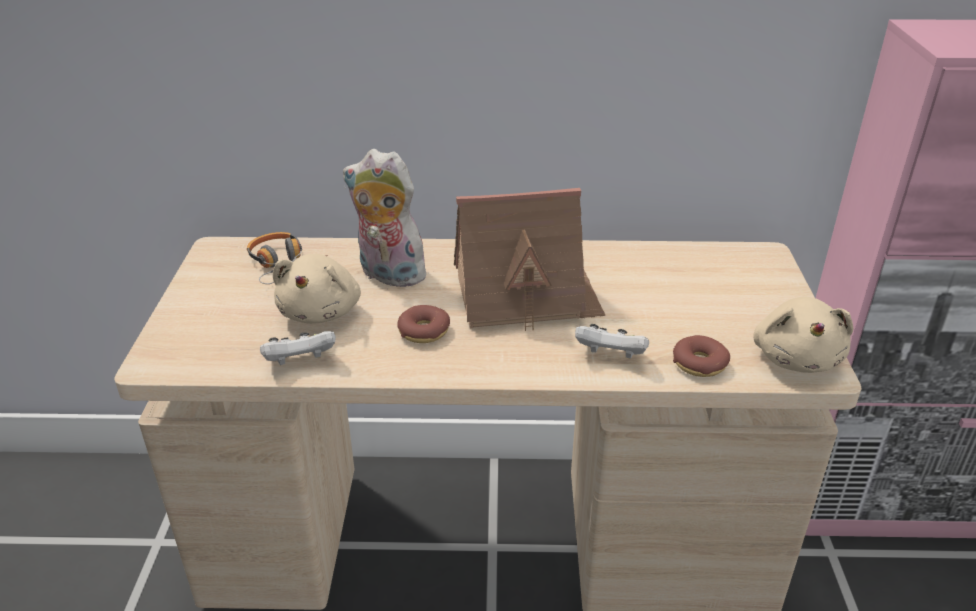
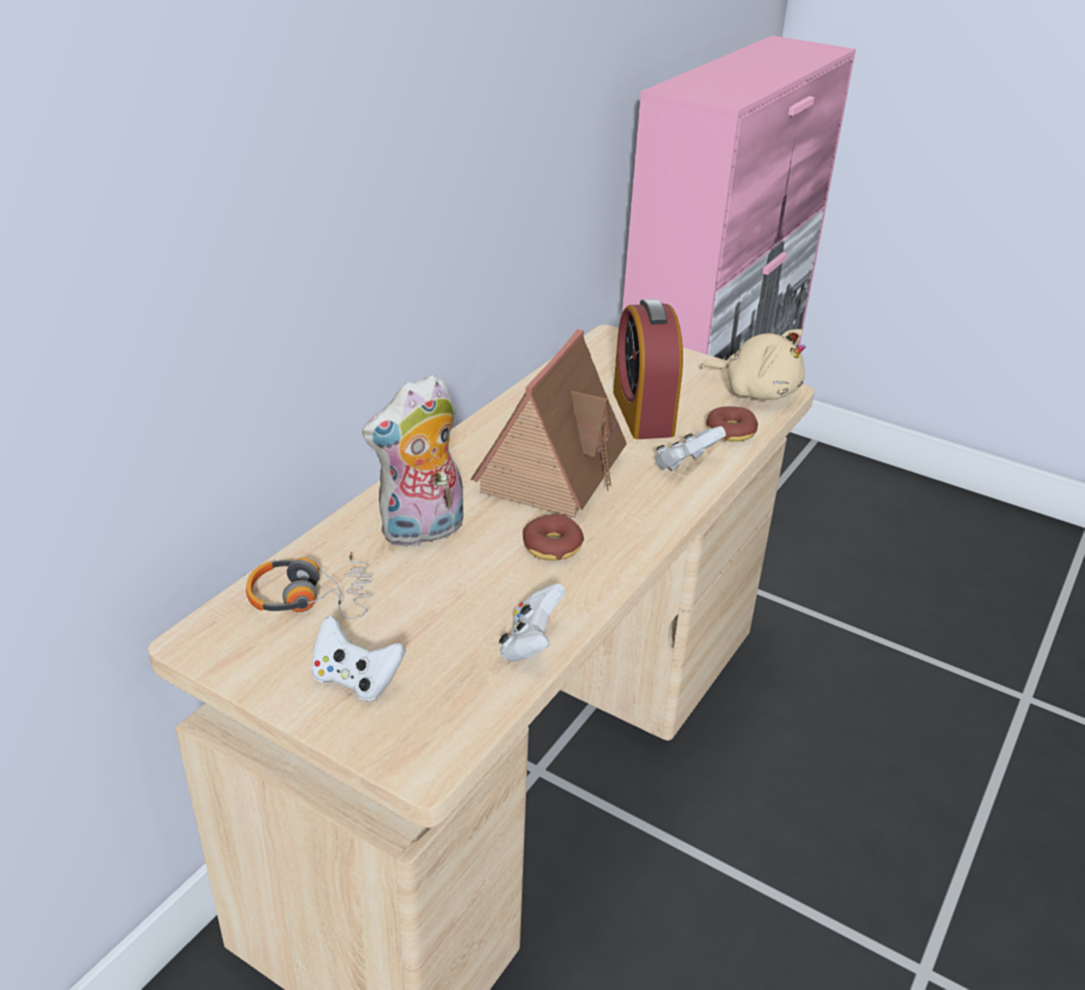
camera: 60 degrees left, 0 degrees up
beige plush toy [273,254,361,324] -> none
none -> white game controller [312,615,406,701]
none -> alarm clock [613,299,683,439]

